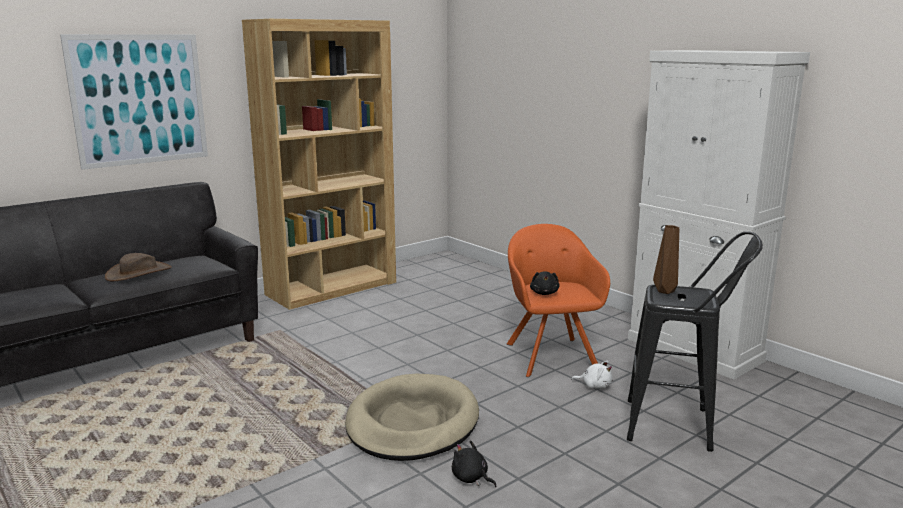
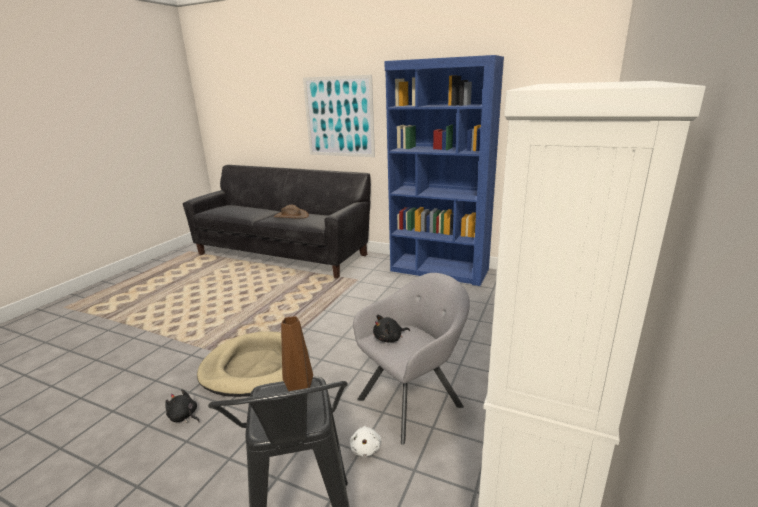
camera: 65 degrees right, 5 degrees up
brown bookcase [242,19,396,310] -> blue bookcase [384,55,504,286]
black plush toy [452,440,497,487] -> black plush toy turned 75 degrees counterclockwise [166,389,200,423]
orange armchair [507,224,610,377] -> grey armchair [353,273,470,445]

